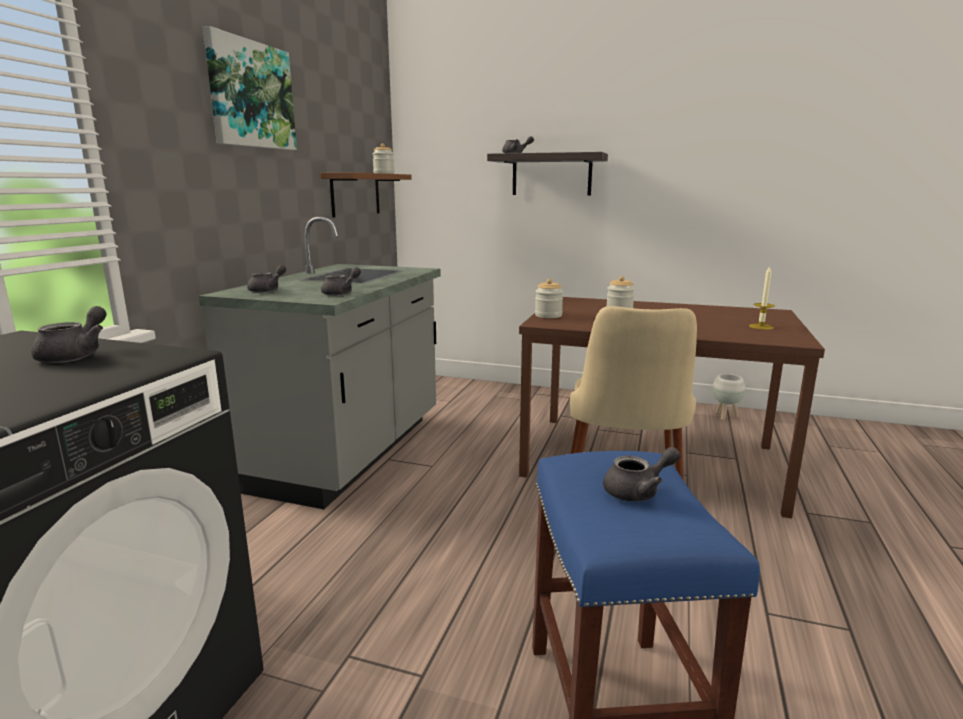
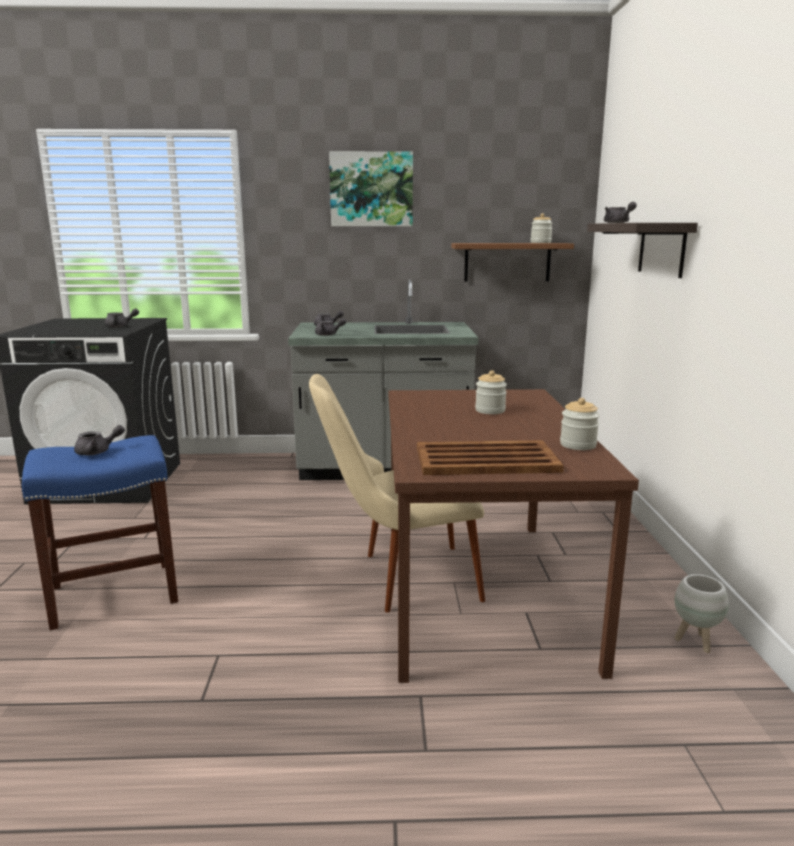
camera: 70 degrees right, 0 degrees up
jar [535,279,563,318] -> jar moved to [560,398,600,450]
grey teapot [603,447,681,501] -> grey teapot turned 75 degrees counterclockwise [74,425,125,456]
candle [749,265,775,330] -> brown tray [417,440,564,475]

